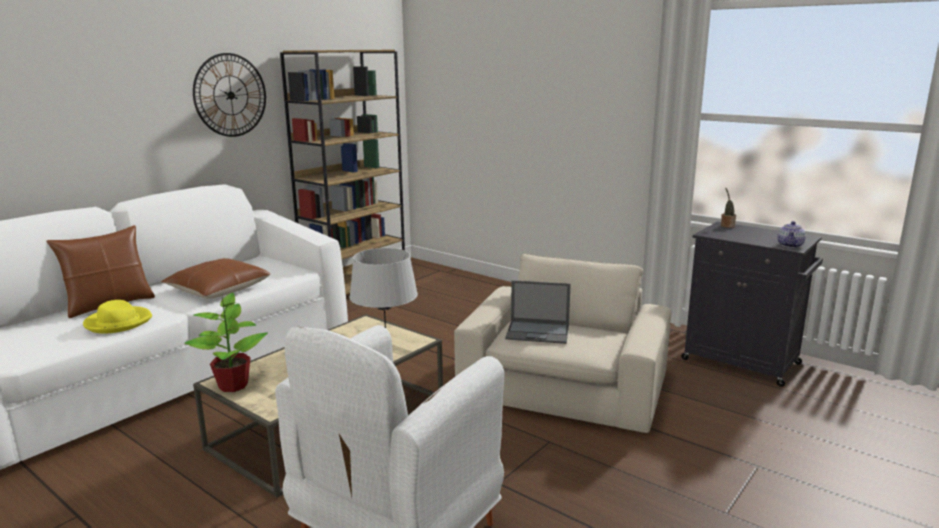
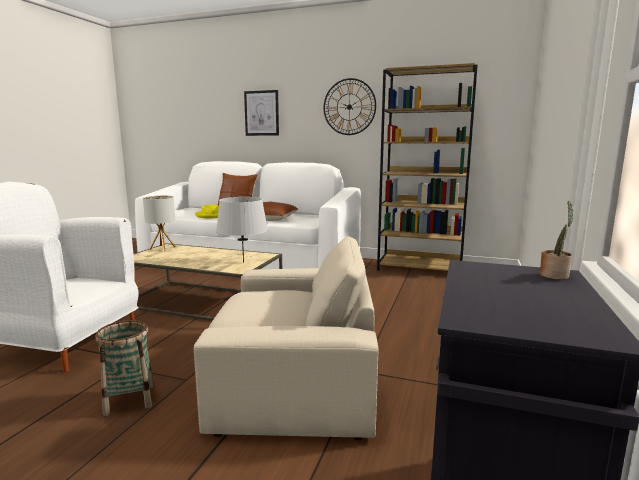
camera: 70 degrees right, 5 degrees down
potted plant [185,293,268,392] -> table lamp [143,196,176,251]
laptop [505,280,571,344] -> none
teapot [777,221,806,248] -> none
none -> basket [96,320,154,416]
none -> picture [244,90,279,136]

